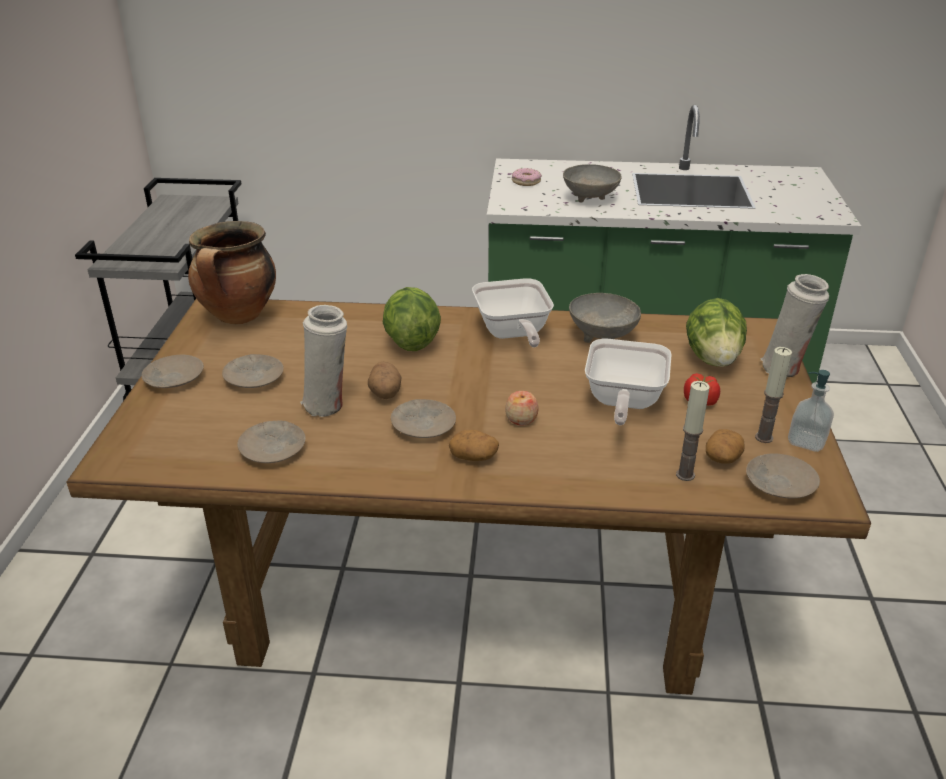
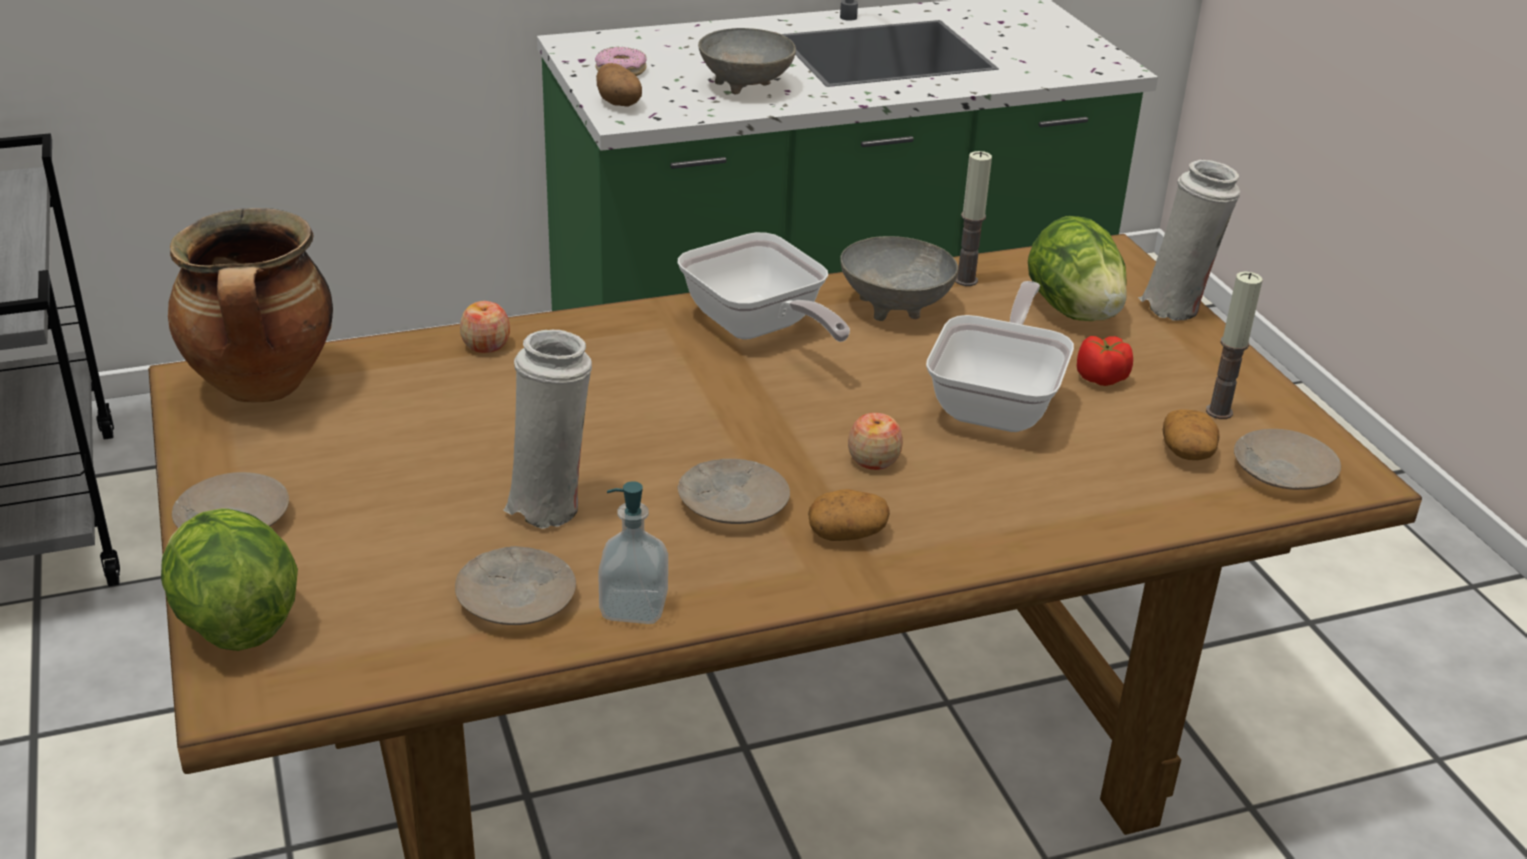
camera: 25 degrees left, 0 degrees up
beige plate [222,354,284,388] -> none
potato [368,362,402,399] -> potato moved to [596,63,642,107]
lettuce [383,287,441,351] -> lettuce moved to [161,508,298,651]
frying pan [585,339,672,425] -> frying pan turned 150 degrees counterclockwise [926,281,1074,432]
candle [676,381,710,481] -> candle moved to [955,151,992,286]
soap dispenser [788,370,834,452] -> soap dispenser moved to [598,481,668,624]
none -> apple [460,301,510,353]

